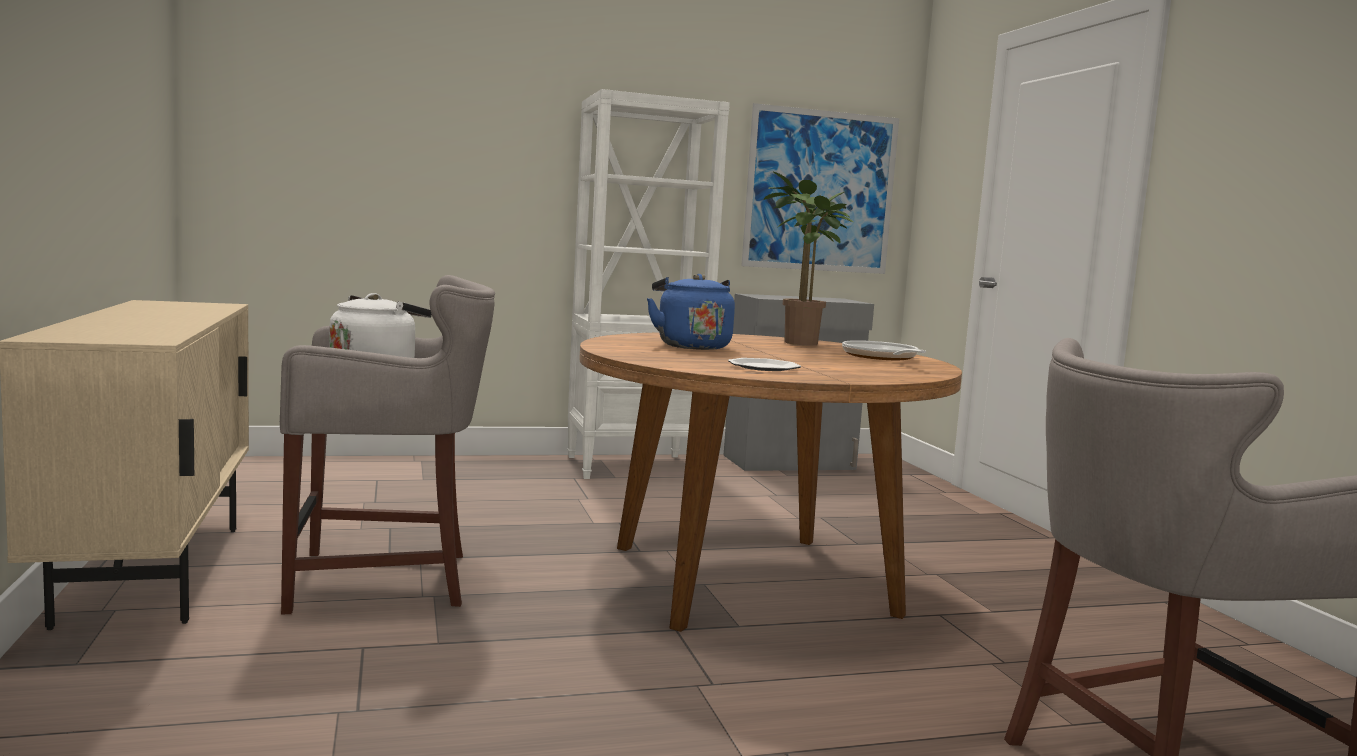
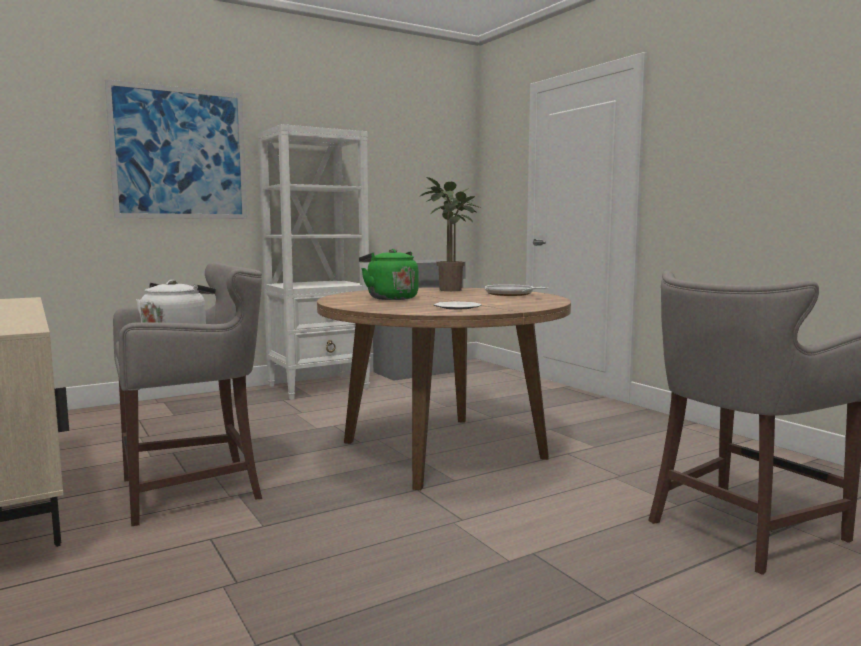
camera: 15 degrees left, 0 degrees up
blue kettle [647,274,735,350] -> green kettle [359,249,419,300]
picture [742,103,899,274] -> picture moved to [105,79,247,219]

